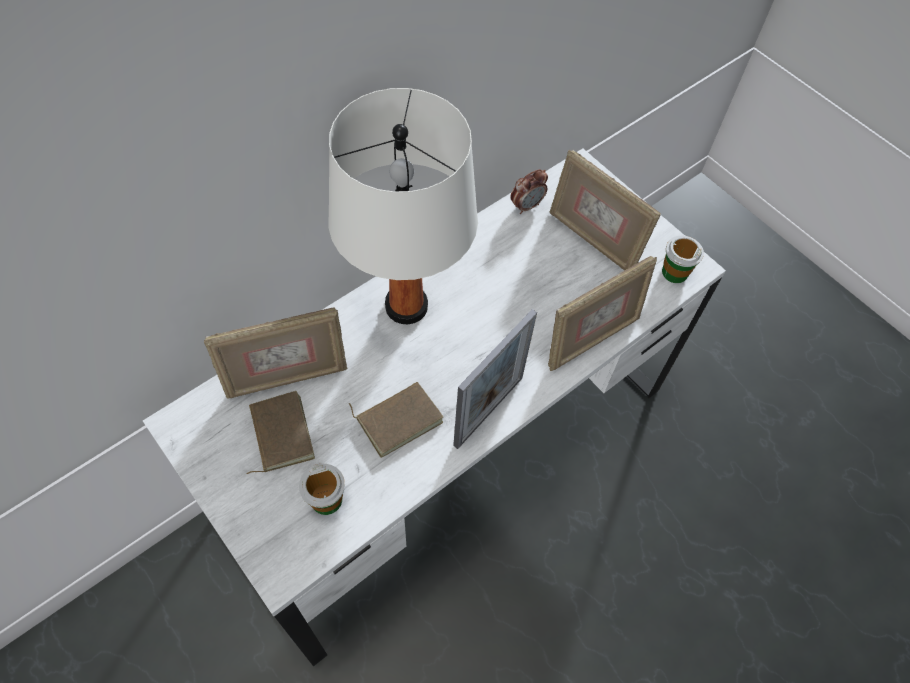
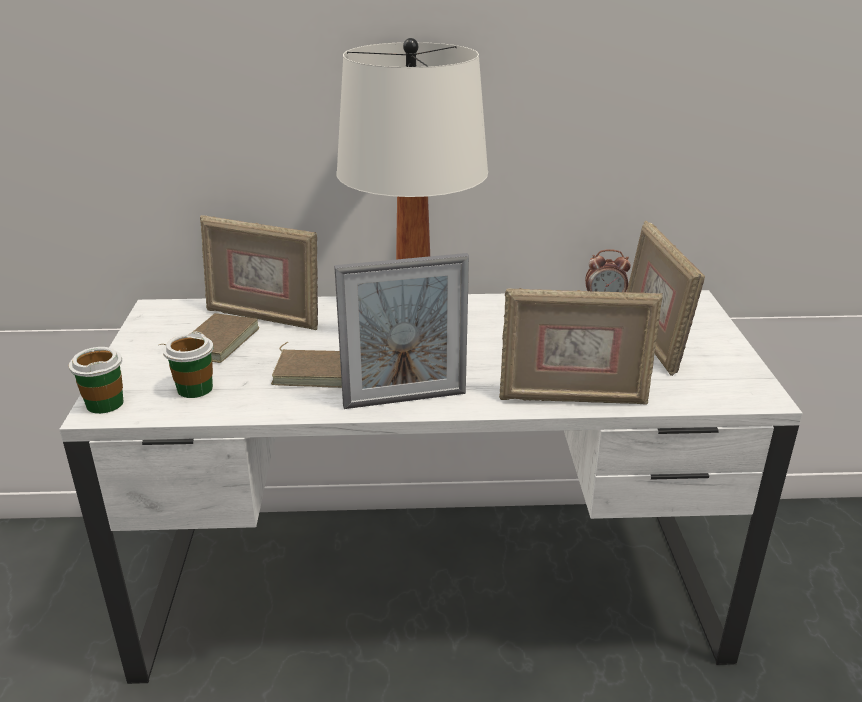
camera: 40 degrees right, 30 degrees down
cup [662,236,704,283] -> cup moved to [69,347,124,414]

